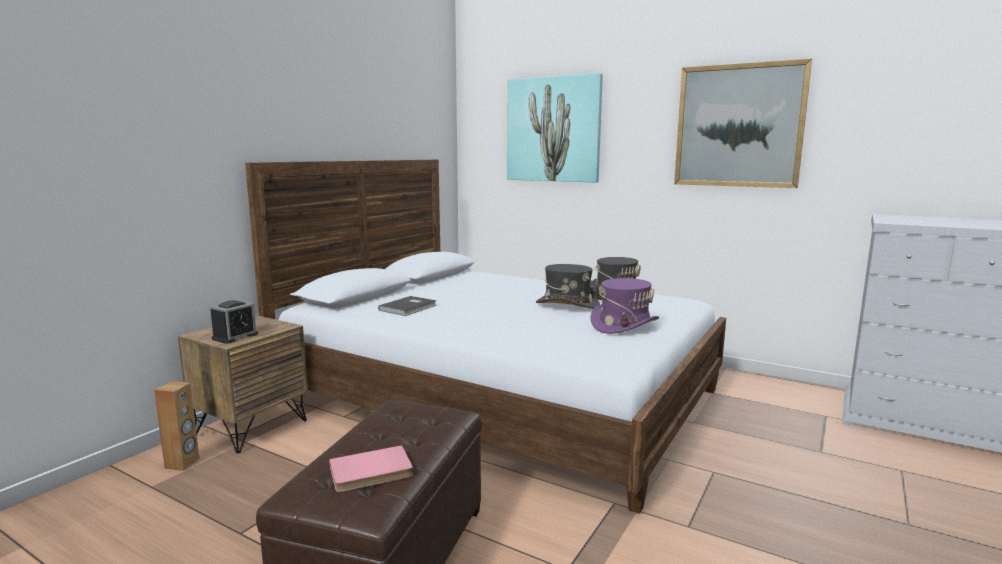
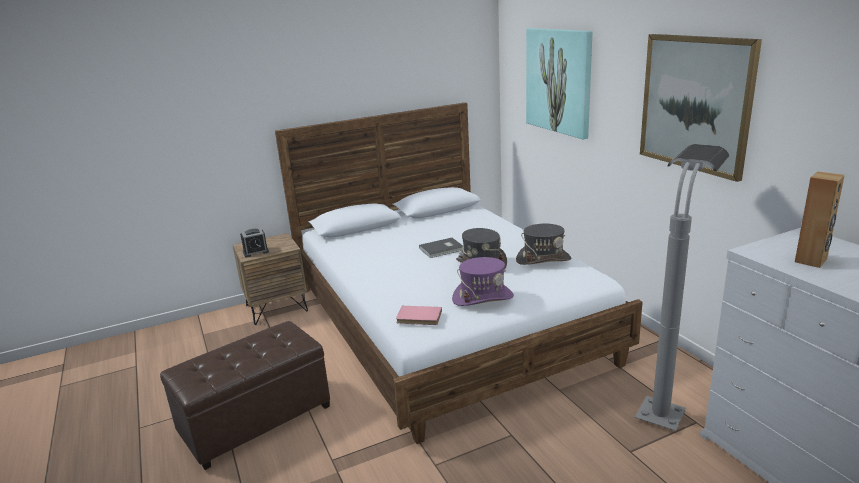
camera: 35 degrees right, 10 degrees up
brown speaker [154,381,200,471] -> brown speaker moved to [795,172,845,268]
pink book [329,445,413,492] -> pink book moved to [396,306,442,325]
grey book [378,296,437,316] -> grey book moved to [419,238,463,258]
none -> grey floor lamp [635,144,730,431]

